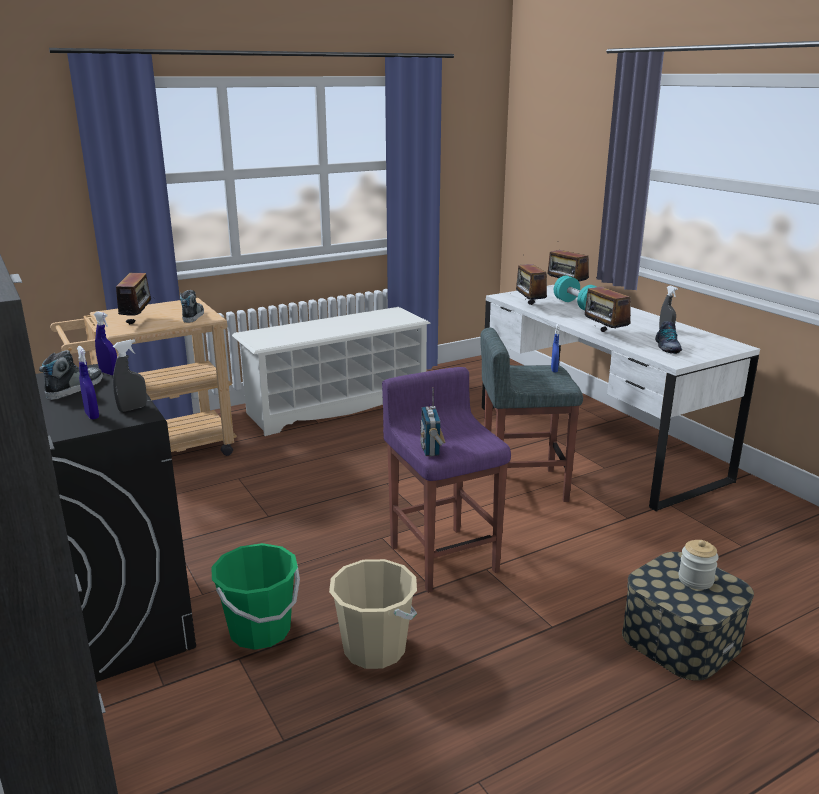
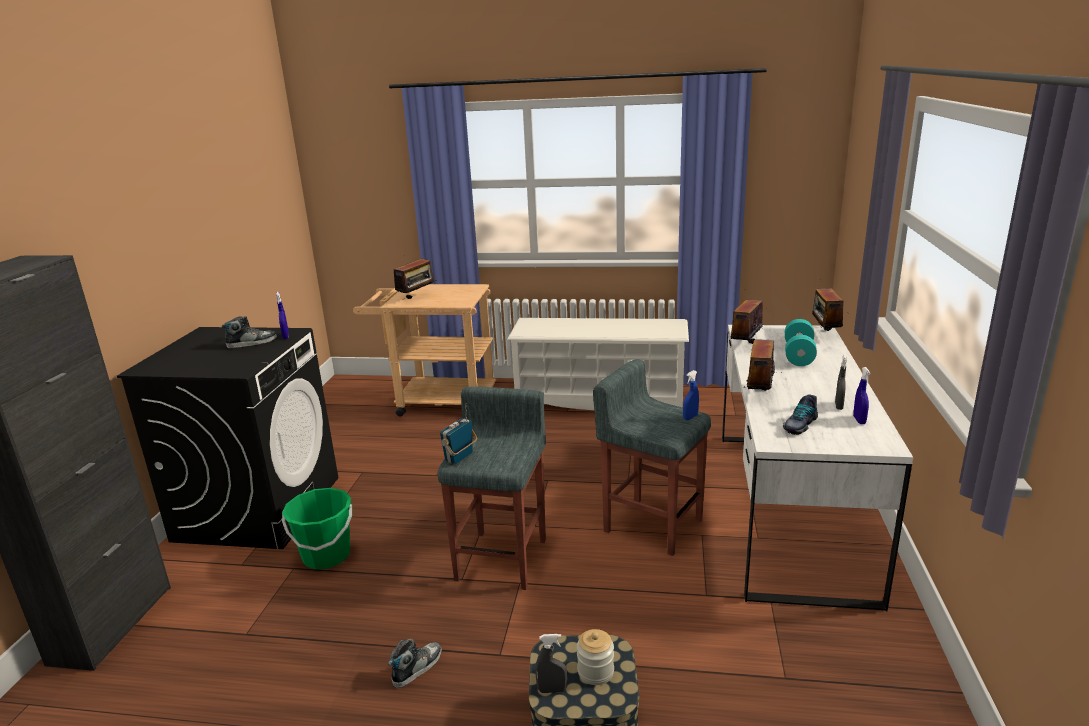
camera: 40 degrees right, 0 degrees up
blue spray bottle [77,346,99,419] -> blue spray bottle moved to [853,367,870,424]
grey spray bottle [113,339,147,412] -> grey spray bottle moved to [535,634,567,693]
shoe [180,290,204,323] -> shoe moved to [388,639,442,688]
beige bucket [329,559,417,669] -> none
purple stool [382,367,511,593] -> grey stool [438,387,546,590]

